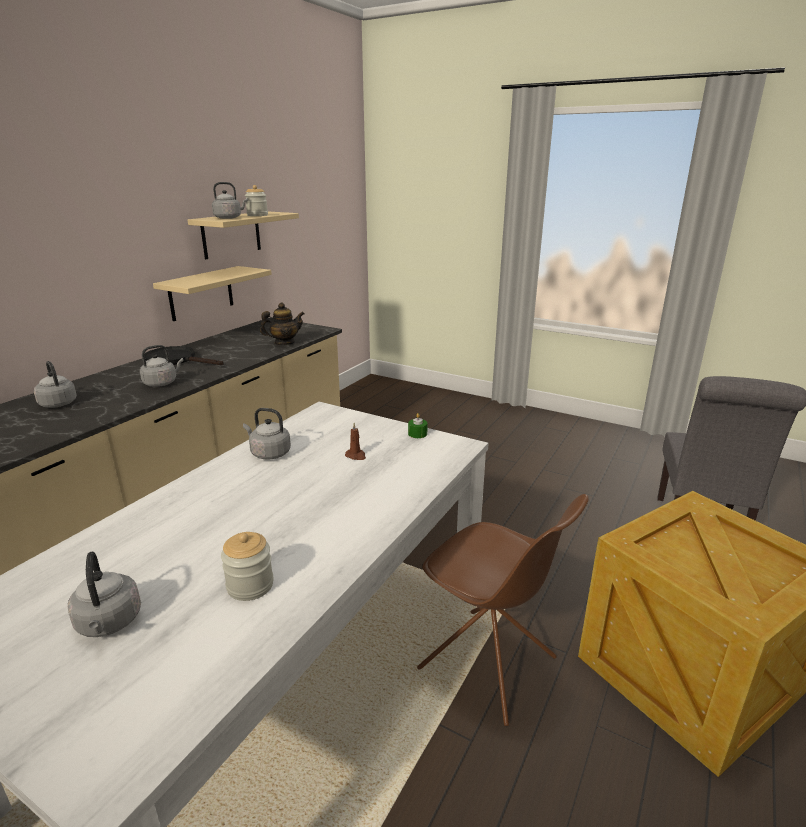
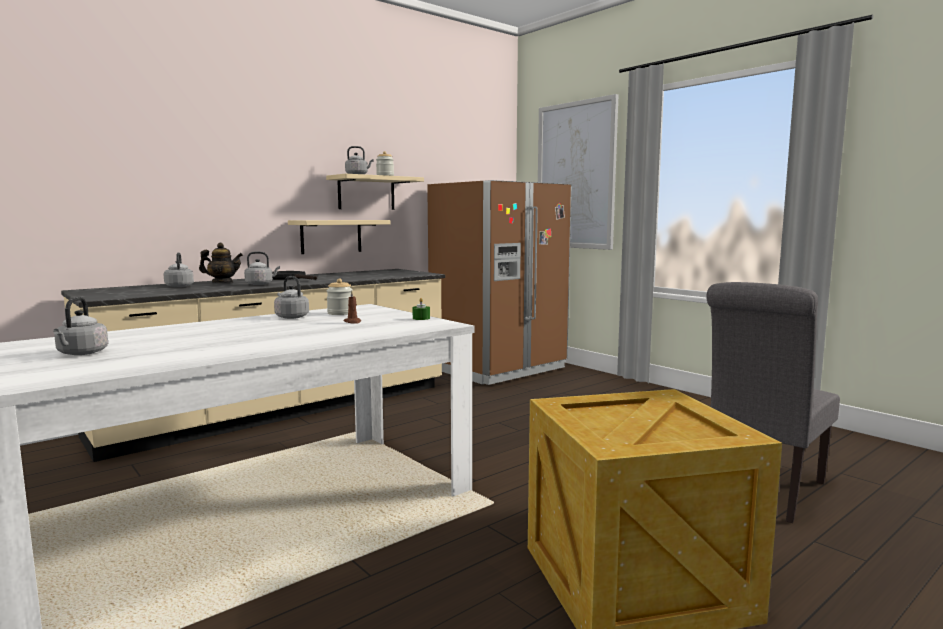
camera: 20 degrees right, 15 degrees down
jar [221,532,274,601] -> jar moved to [326,278,353,315]
teapot [260,302,305,345] -> teapot moved to [199,243,243,283]
brown chair [417,494,589,726] -> none
none -> brown fridge [427,180,572,385]
none -> picture [538,94,618,250]

